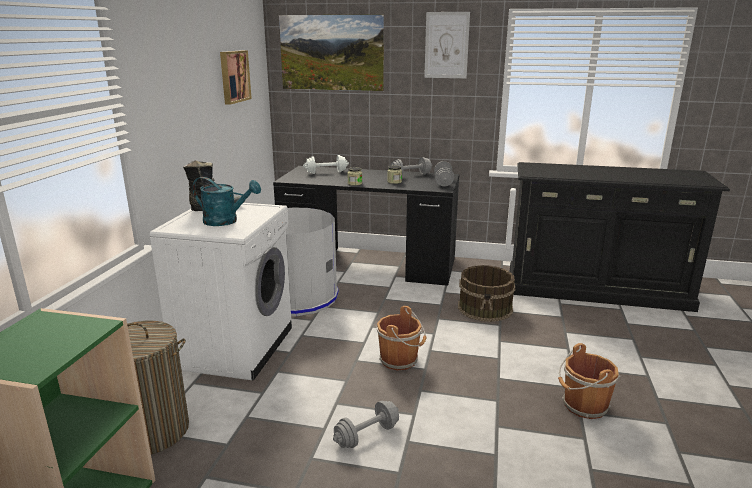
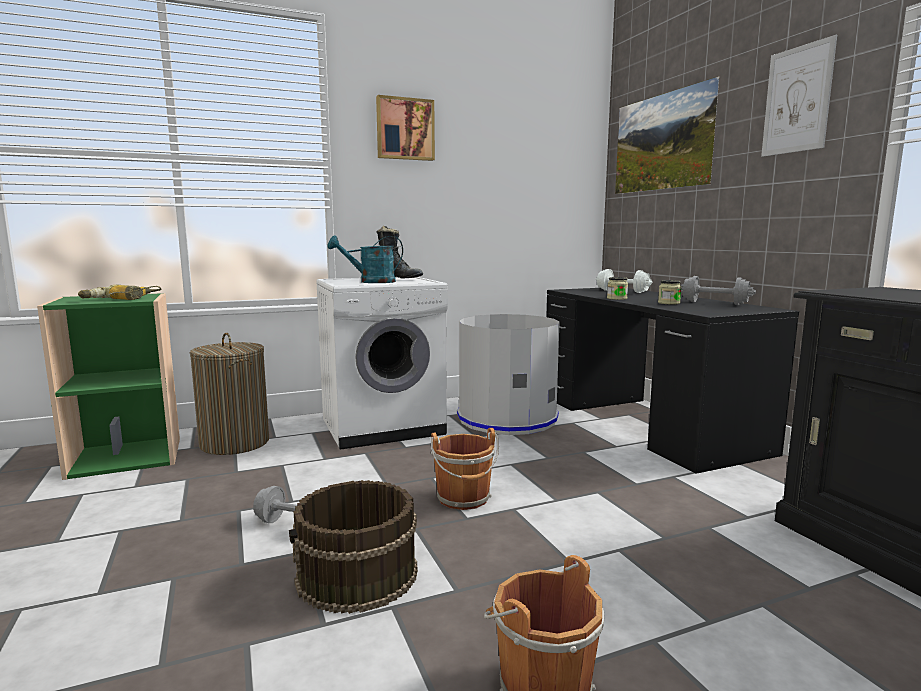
camera: 55 degrees right, 10 degrees down
turquoise watering can [193,177,261,226] -> turquoise watering can turned 90 degrees clockwise [327,235,403,283]
picture [220,50,252,105] -> picture moved to [376,95,435,161]
grey dumbbell [434,161,454,186] -> none
brown bucket [458,265,515,322] -> brown bucket moved to [289,480,418,614]
none -> power drill [78,285,162,300]

